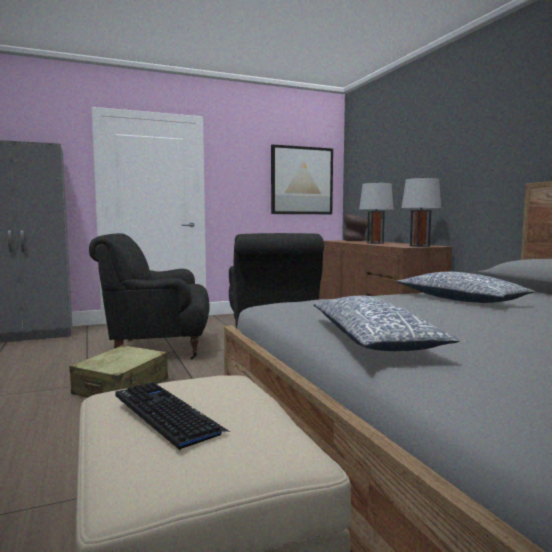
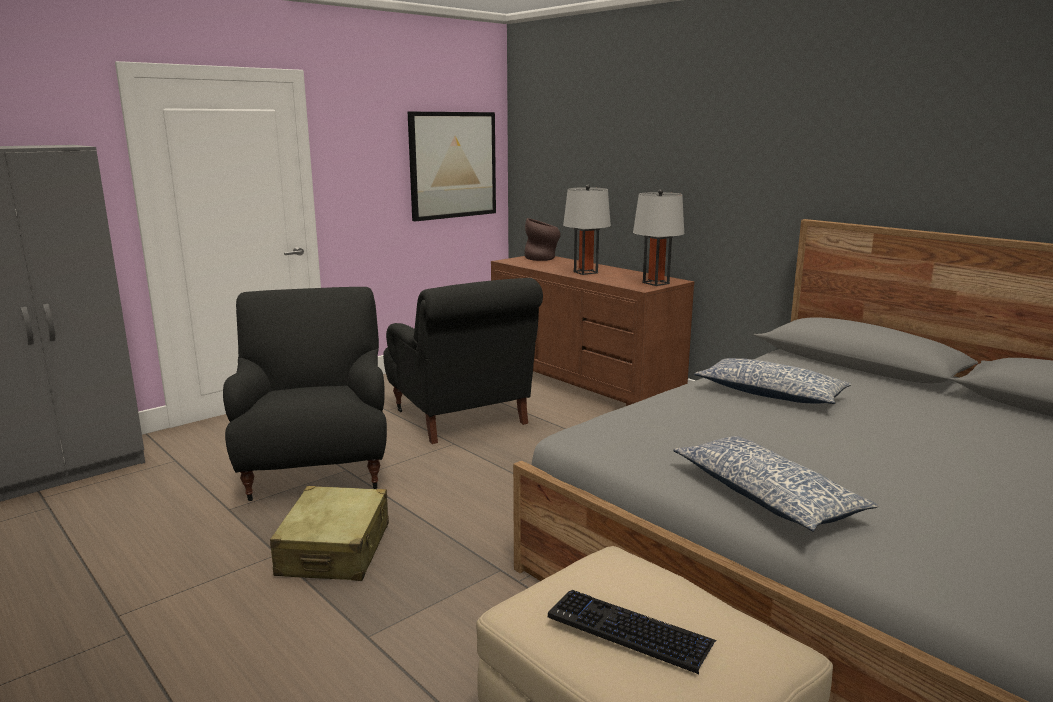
camera: 20 degrees left, 10 degrees up
black armchair [89,233,210,359] -> black armchair turned 105 degrees clockwise [223,287,387,501]

